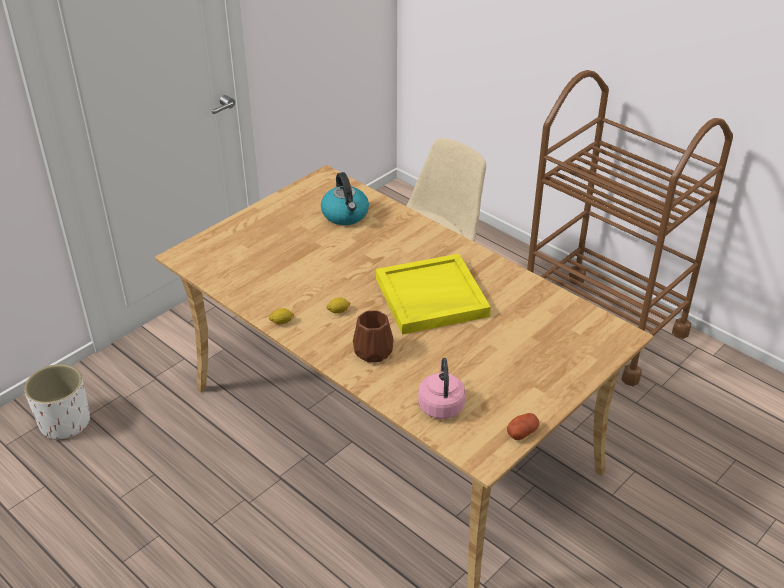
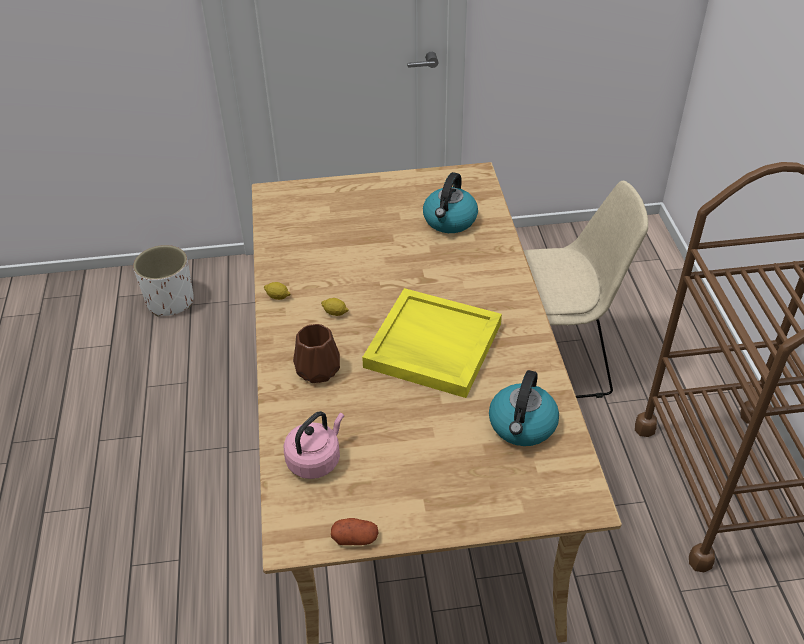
camera: 40 degrees right, 5 degrees up
none -> kettle [489,370,559,446]

